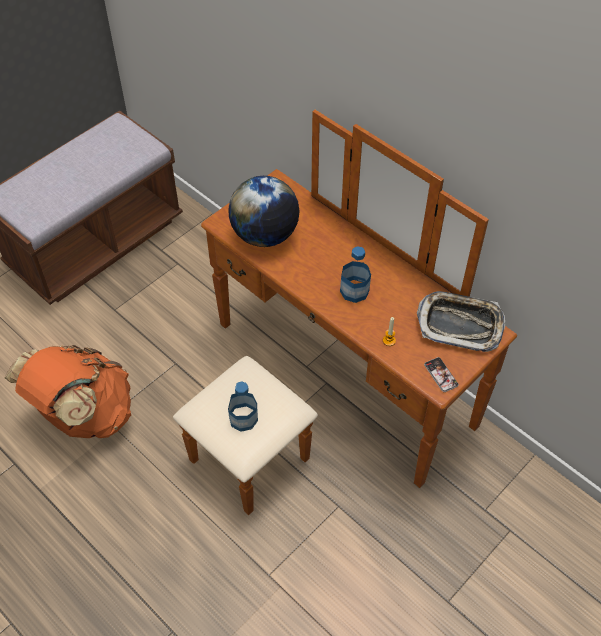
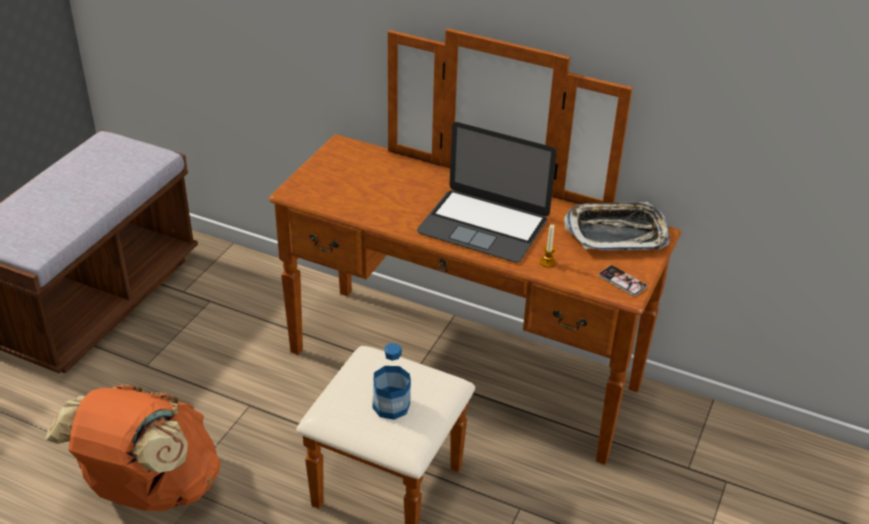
camera: 20 degrees left, 15 degrees down
globe [228,176,300,247] -> none
bottle [340,246,371,303] -> laptop [417,122,557,263]

